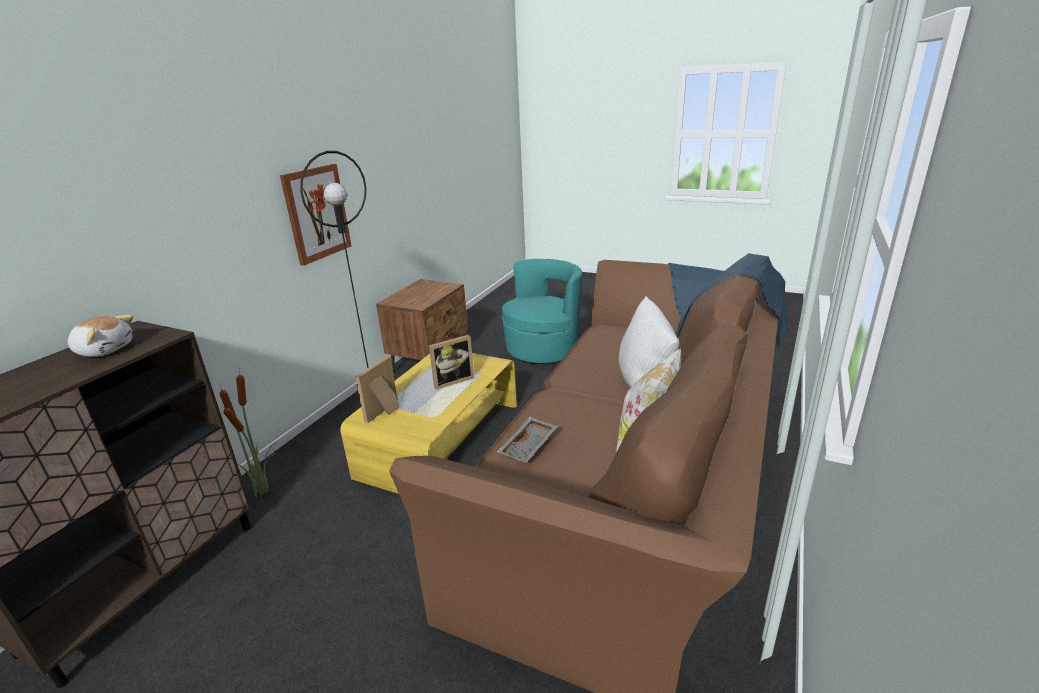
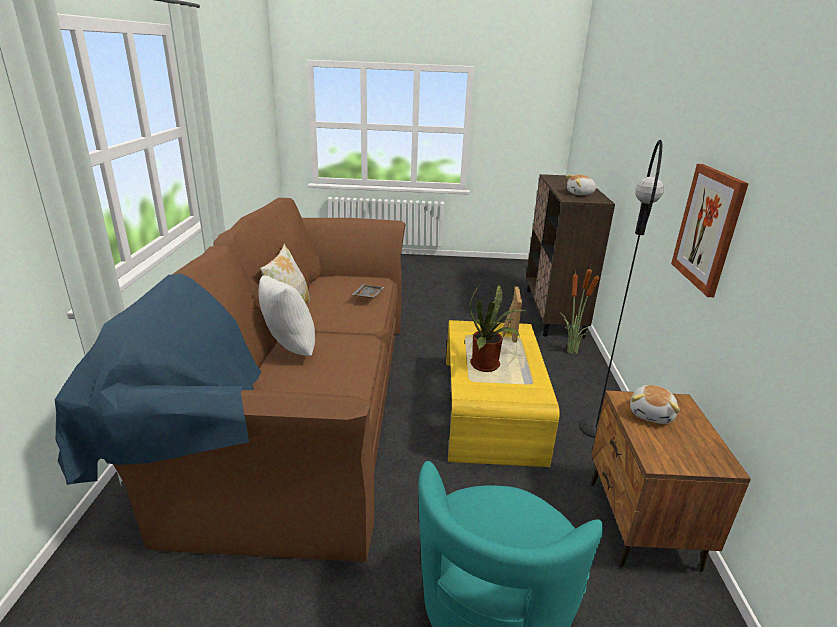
camera: 155 degrees right, 0 degrees up
picture frame [429,335,474,390] -> potted plant [469,284,526,372]
none -> plush toy [630,385,680,424]

